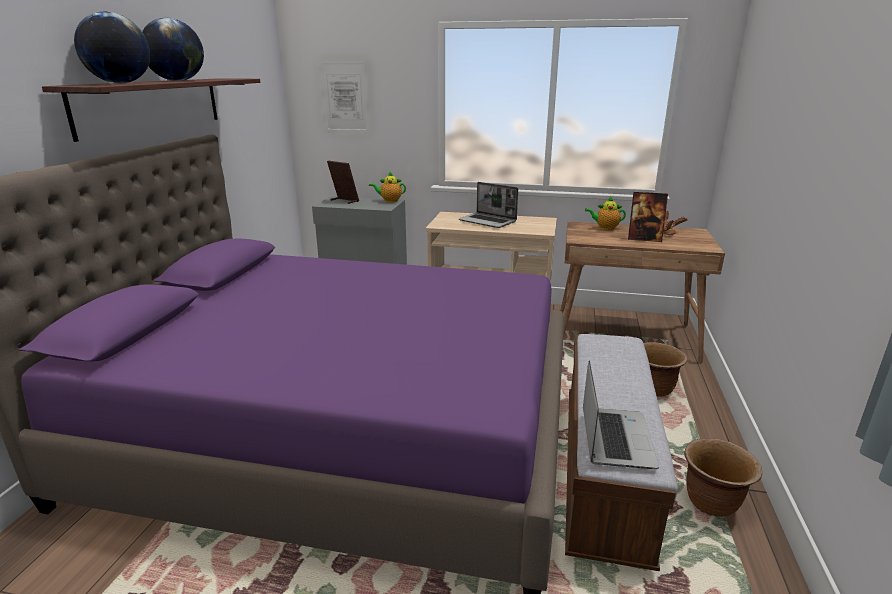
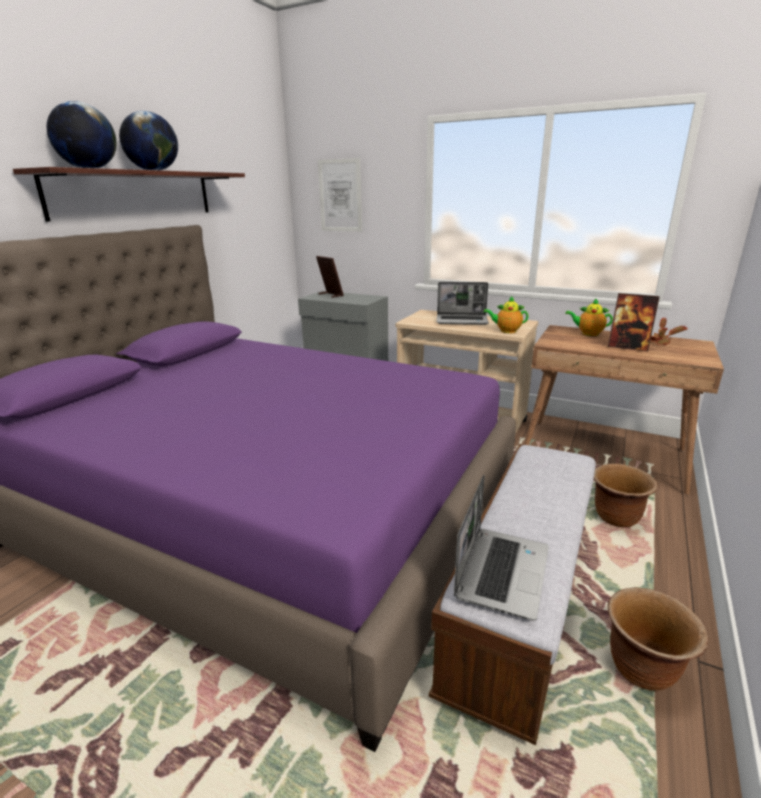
camera: 15 degrees right, 0 degrees up
teapot [369,172,406,203] -> teapot moved to [484,296,528,333]
laptop [459,182,518,228] -> laptop turned 45 degrees counterclockwise [436,282,489,325]

